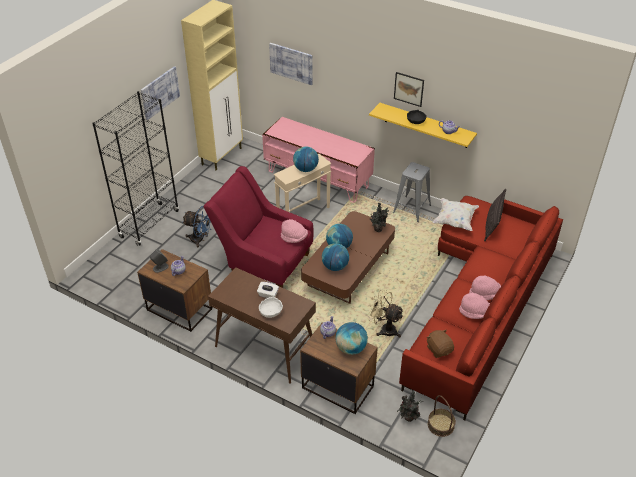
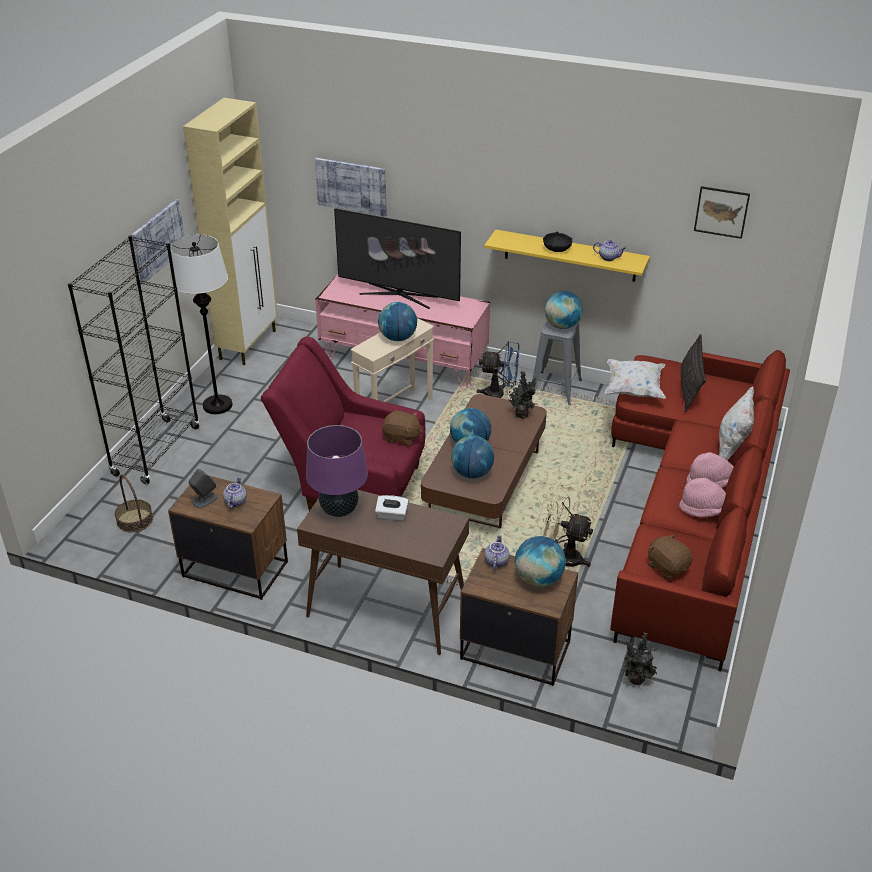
camera: 10 degrees left, 5 degrees down
blue fan [183,206,211,247] -> blue fan moved to [477,341,519,398]
white bowl [259,297,283,318] -> none
pink hat [281,219,308,243] -> brown plush toy [382,411,423,446]
picture [394,72,424,107] -> picture moved to [694,186,750,239]
basket [428,395,456,437] -> basket moved to [115,475,153,532]
none -> white floor lamp [170,234,233,414]
none -> purple table lamp [306,425,368,517]
none -> television [334,208,461,309]
none -> globe [545,291,583,329]
none -> white pillow [719,386,754,461]

